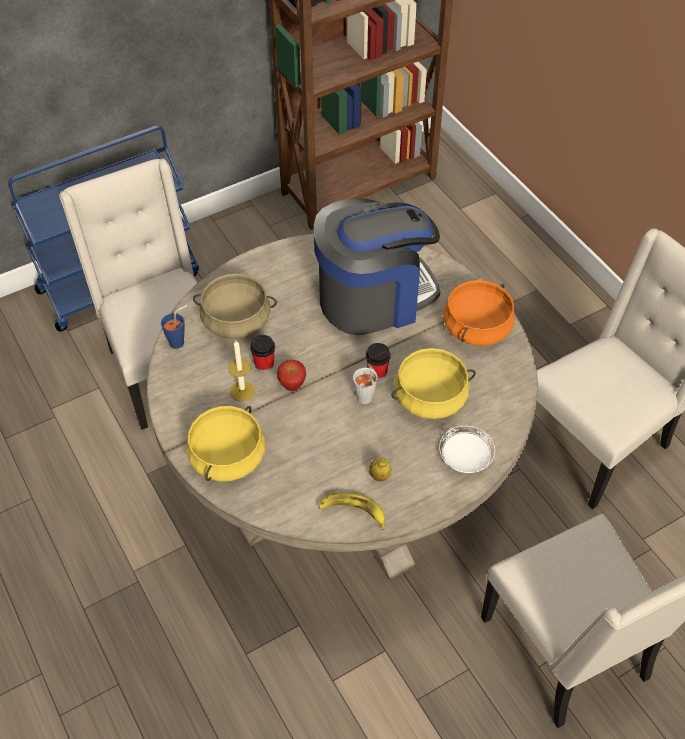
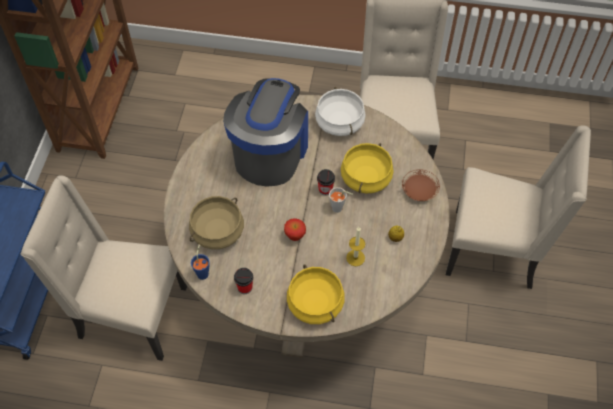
camera: 50 degrees left, 5 degrees up
candle [229,341,255,402] -> candle moved to [346,227,365,266]
cup [250,335,275,372] -> cup moved to [234,268,253,294]
banana [318,493,385,530] -> none
white plate [439,426,495,473] -> brown plate [402,169,440,201]
orange cooking pot [443,280,515,346] -> white cooking pot [315,87,366,136]

